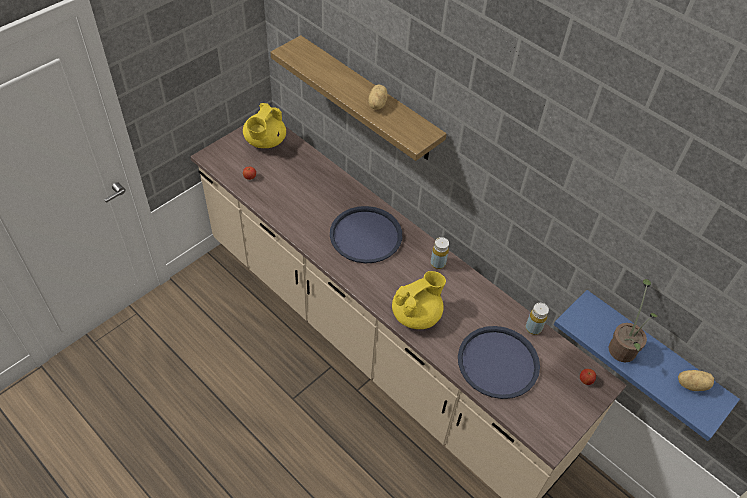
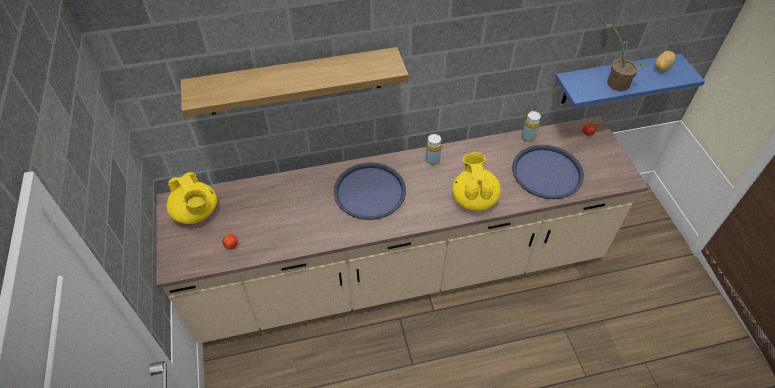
camera: 55 degrees left, 0 degrees up
potato [368,84,387,110] -> none

